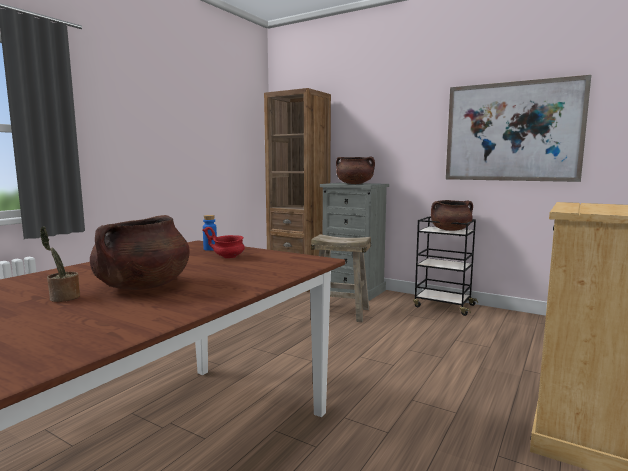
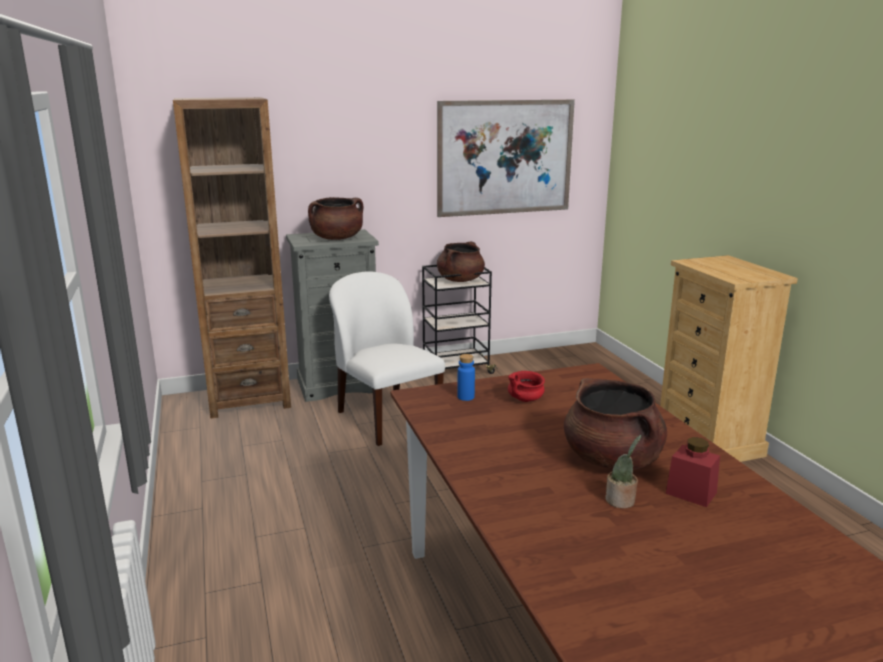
camera: 50 degrees left, 10 degrees up
beige stool [311,234,371,322] -> white chair [329,271,445,446]
none -> red jar [666,437,720,507]

